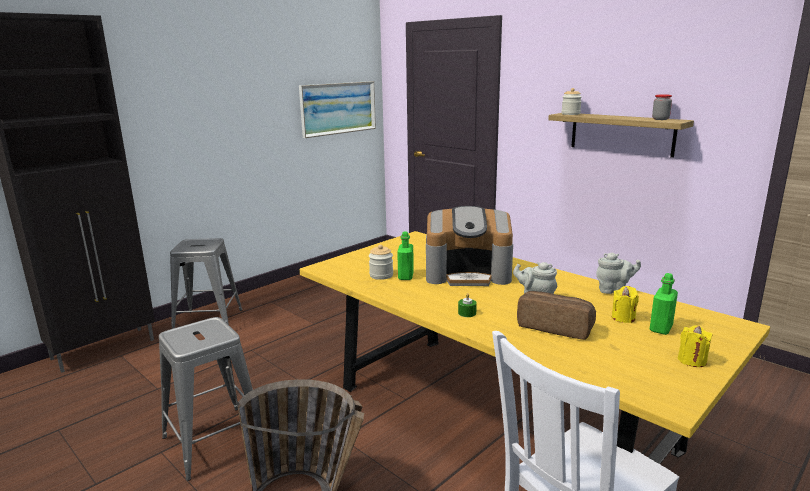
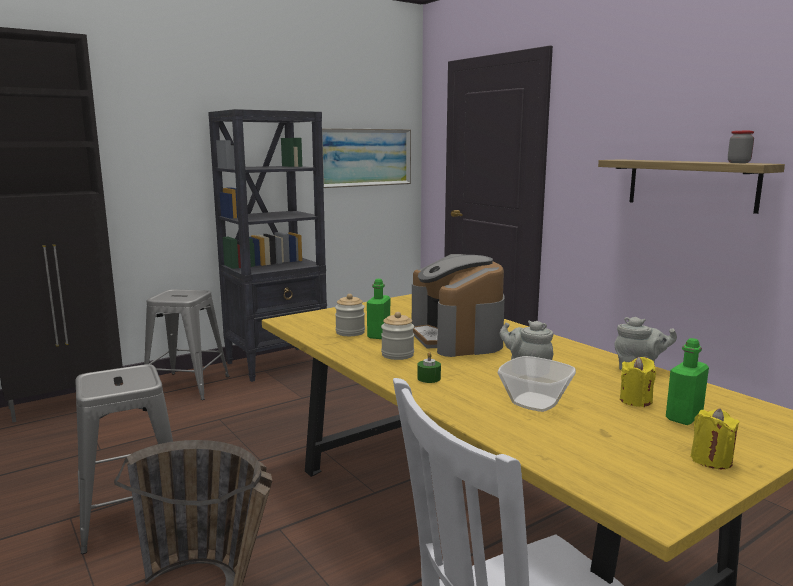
camera: 10 degrees right, 5 degrees down
coffee machine [426,206,513,286] -> coffee machine turned 60 degrees clockwise [412,254,505,357]
bread [517,291,596,340] -> bowl [498,356,576,412]
jar [562,88,582,115] -> jar moved to [381,312,414,360]
none -> black bookcase [208,109,327,382]

